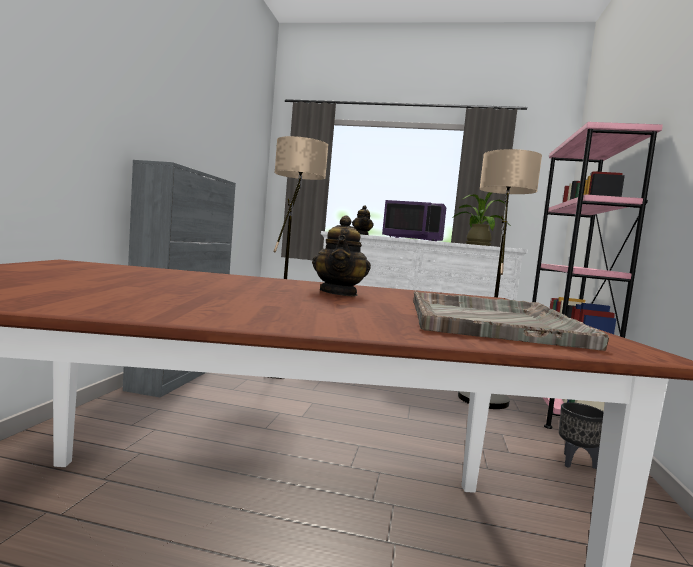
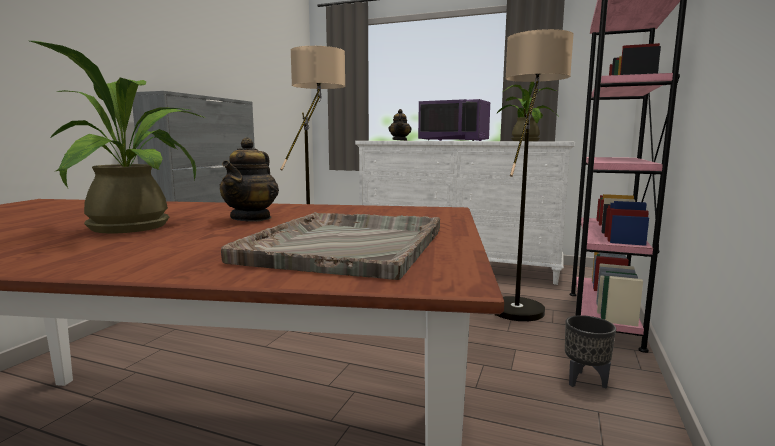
camera: 10 degrees right, 5 degrees up
none -> potted plant [30,41,206,233]

